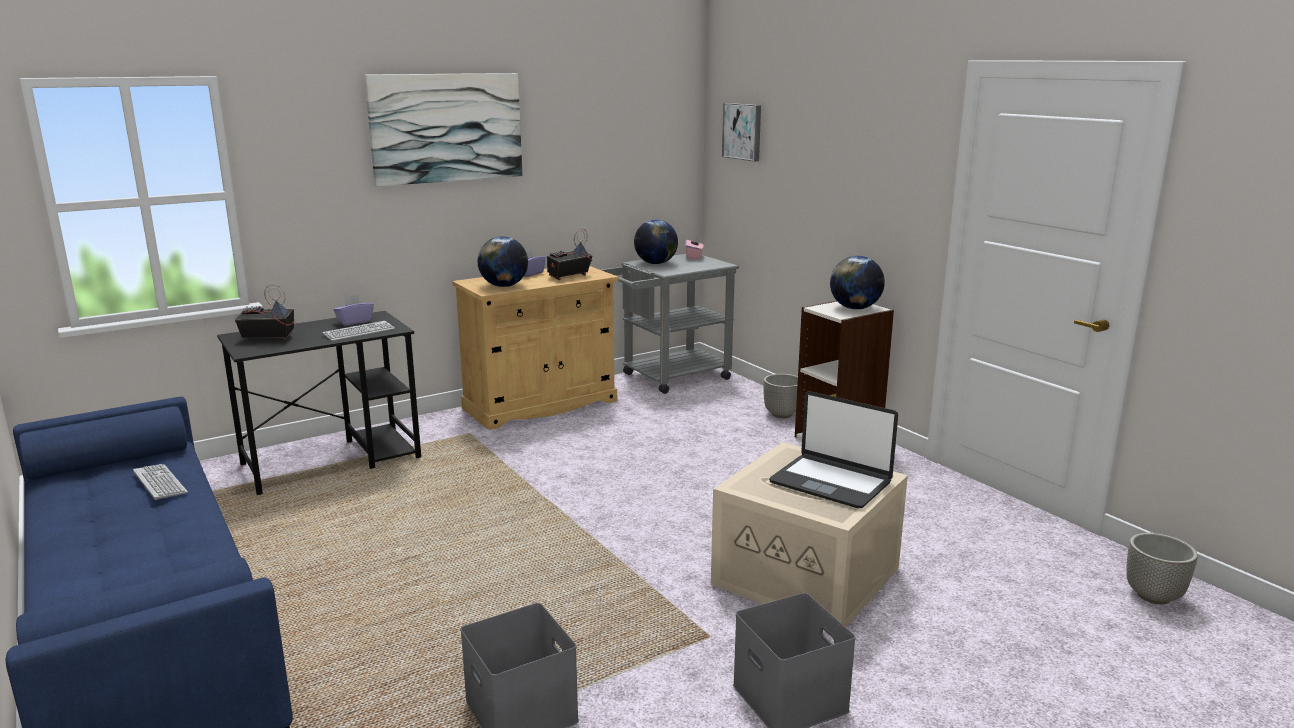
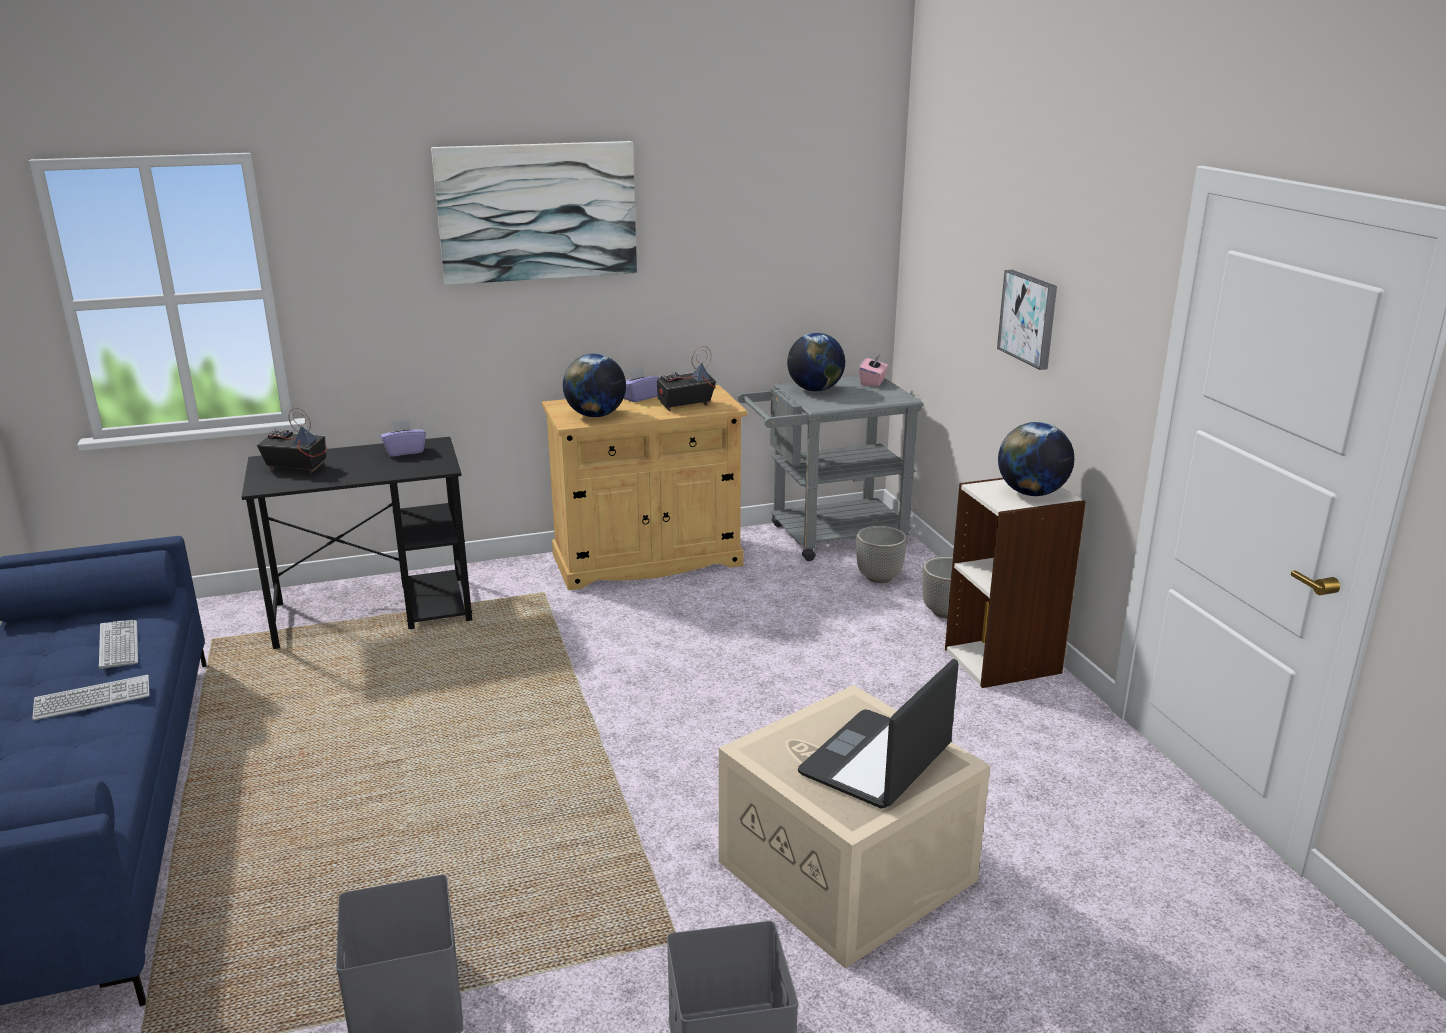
camera: 15 degrees right, 5 degrees up
keyboard [322,321,395,341] -> keyboard moved to [32,675,149,720]
picture [722,103,761,162] -> picture moved to [997,270,1057,370]
laptop [769,391,898,508] -> laptop turned 75 degrees clockwise [798,659,958,808]
planter [1126,533,1198,604] -> planter moved to [856,526,907,583]

